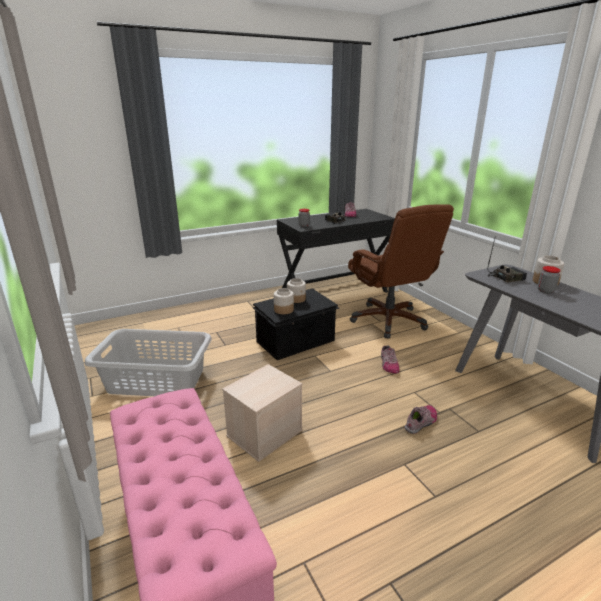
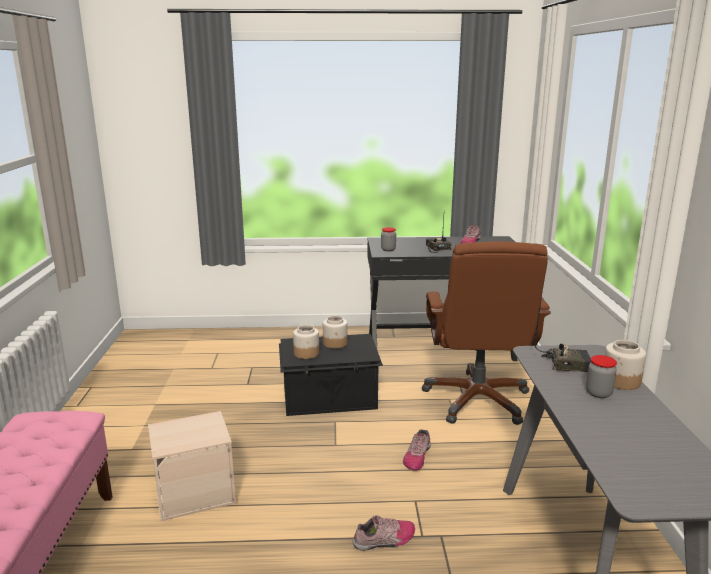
camera: 25 degrees right, 5 degrees down
grey laundry basket [85,329,212,396] -> none

